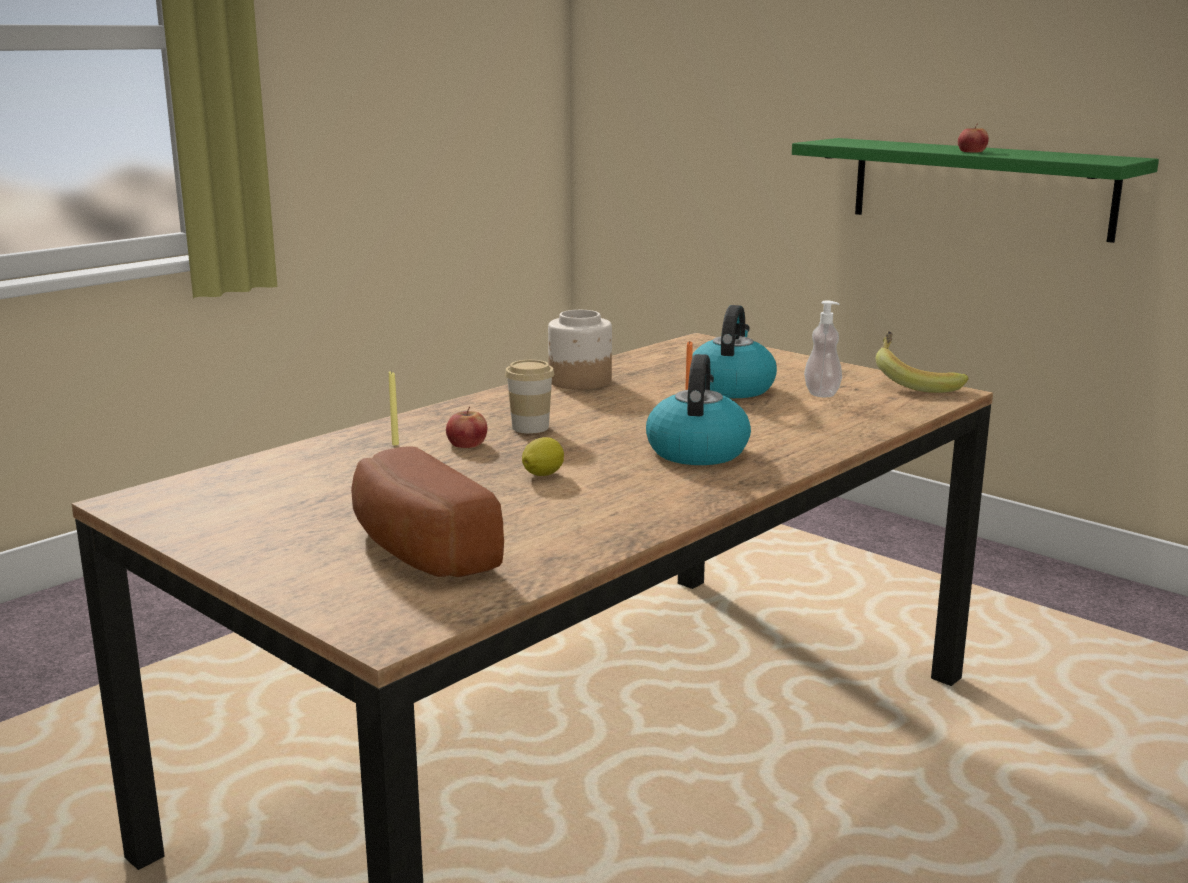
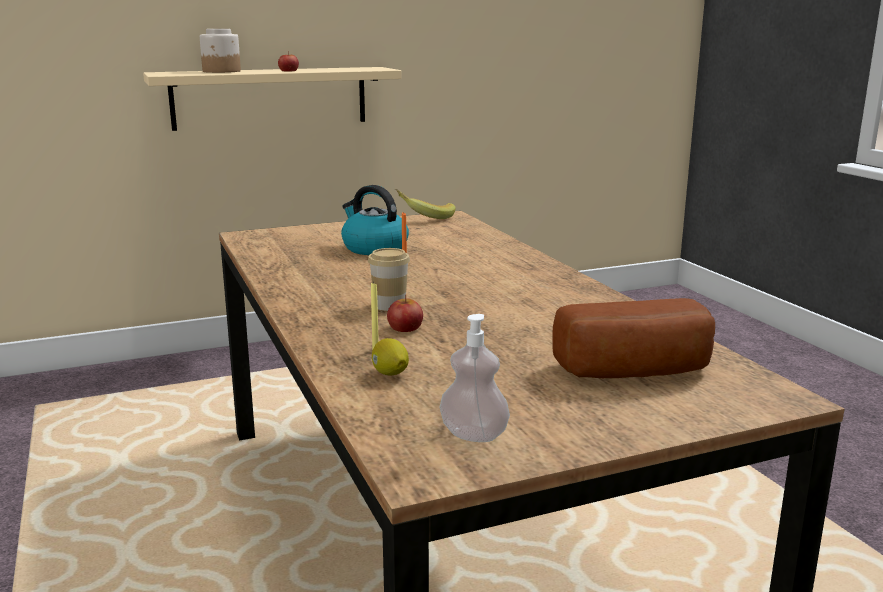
camera: 65 degrees left, 0 degrees up
lemon [522,437,564,476] -> lemon moved to [372,338,409,375]
jar [548,310,612,390] -> jar moved to [200,29,241,73]
kettle [646,354,751,465] -> none
green shelf [792,138,1159,243] -> beige shelf [143,67,402,131]
soap dispenser [804,300,842,397] -> soap dispenser moved to [439,314,510,442]

